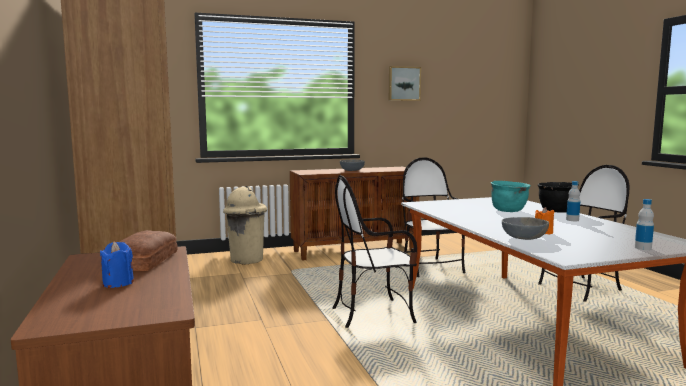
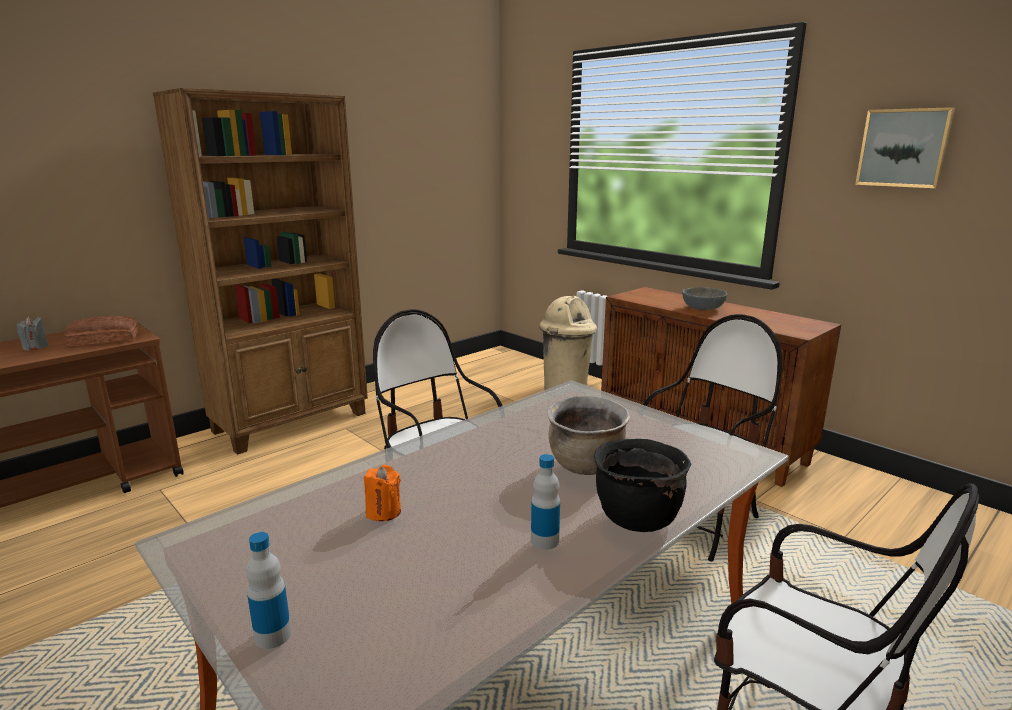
camera: 65 degrees right, 10 degrees up
blue candle [100,242,134,288] -> grey candle [17,316,49,351]
turquoise cooking pot [491,181,530,212] -> brown cooking pot [547,396,630,475]
grey bowl [502,217,549,240] -> none

